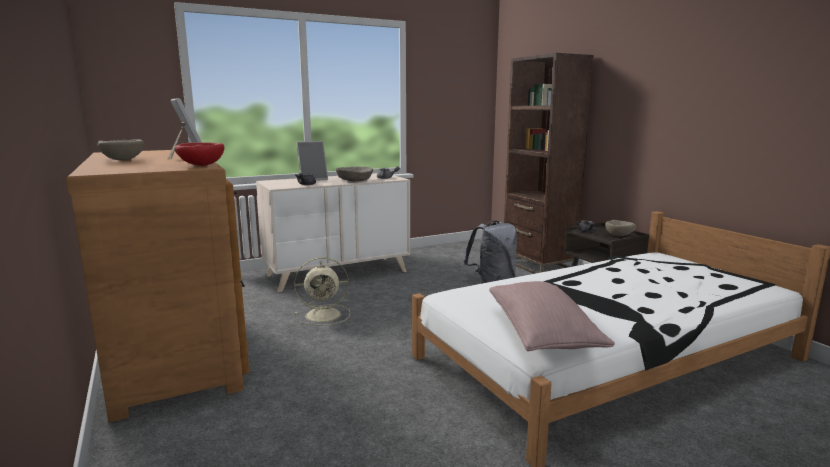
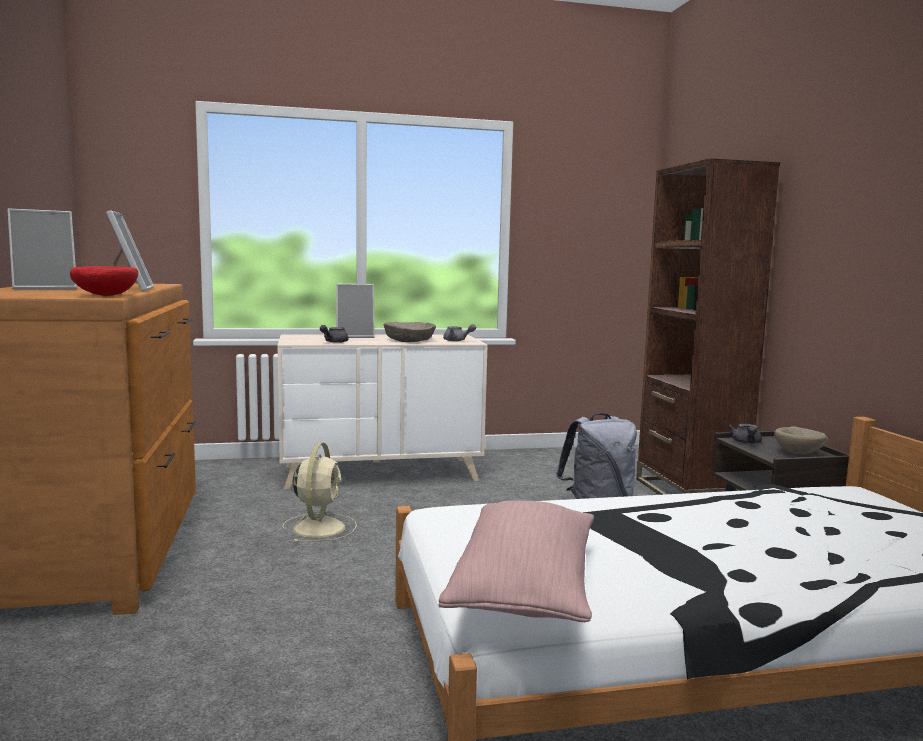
camera: 15 degrees right, 5 degrees down
beige bowl [97,139,144,161] -> picture frame [7,209,77,290]
beige fan [294,257,350,326] -> beige fan turned 90 degrees counterclockwise [283,442,357,543]

